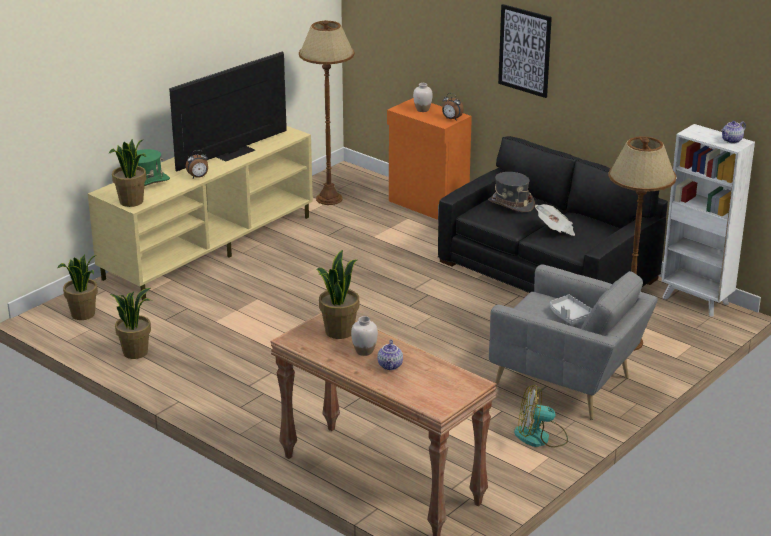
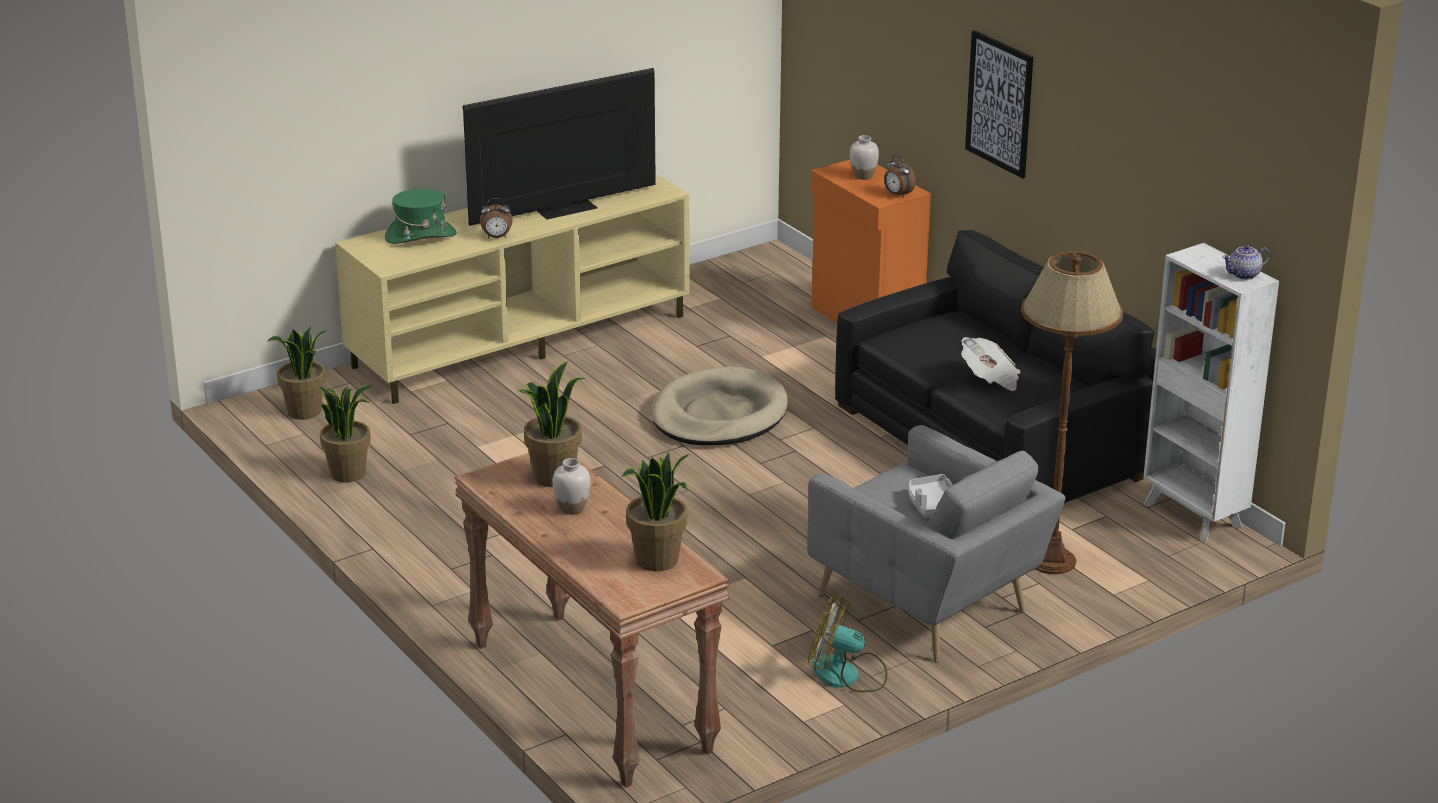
camera: 15 degrees right, 0 degrees up
potted plant [109,139,146,207] -> potted plant moved to [621,452,689,572]
brown floor lamp [299,20,355,205] -> none
teapot [377,340,403,370] -> none
grey hat [488,172,535,213] -> none
none -> beige dog bed [651,367,788,445]

